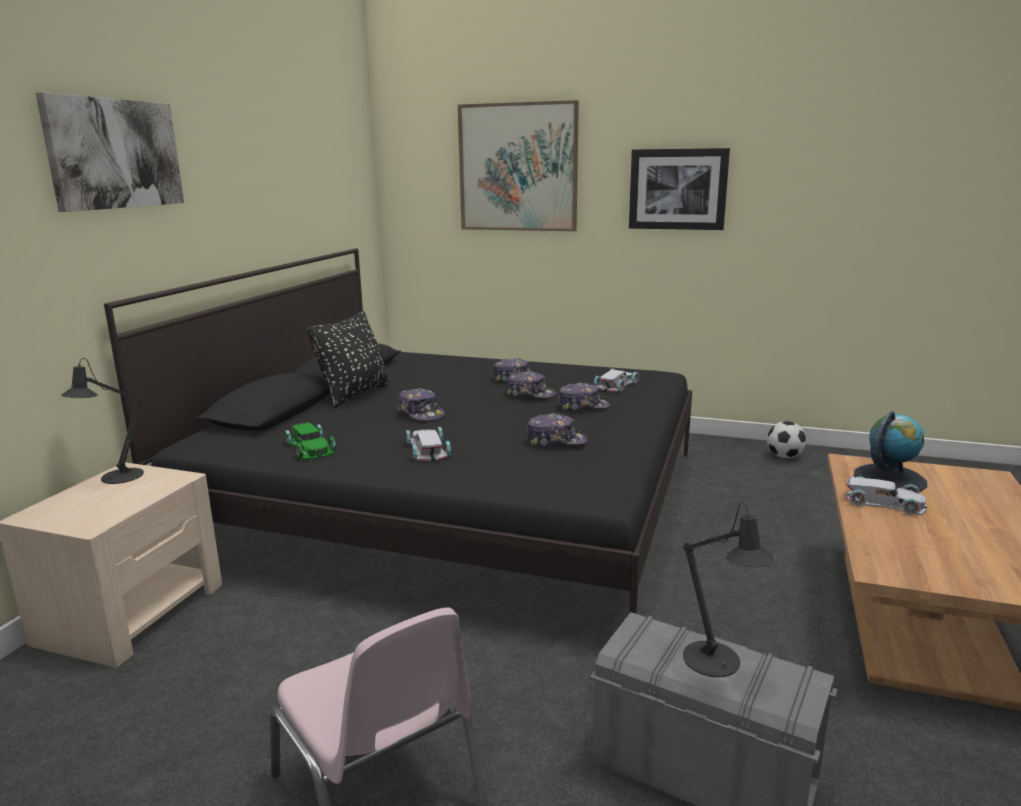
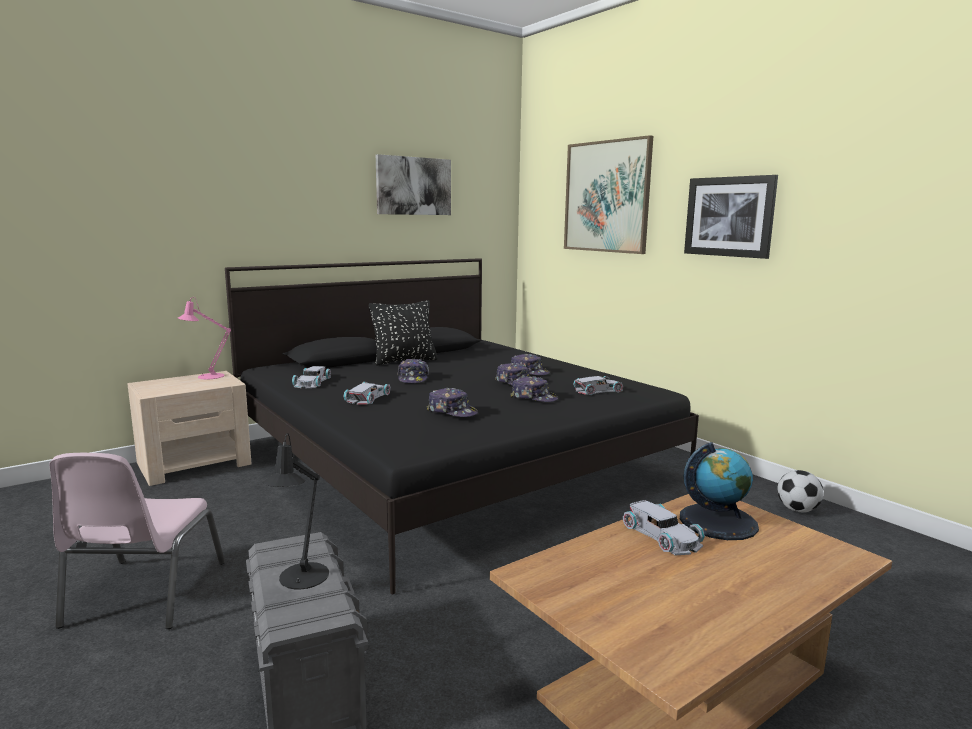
camera: 35 degrees right, 5 degrees down
picture [36,92,184,212] -> picture moved to [376,154,451,215]
black table lamp [61,358,144,484] -> pink table lamp [178,297,231,380]
green toy car [284,422,336,460] -> white toy car [292,366,331,388]

